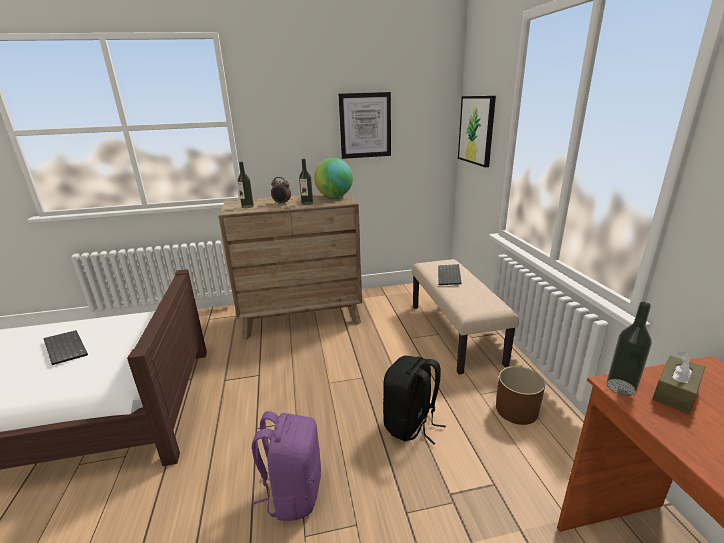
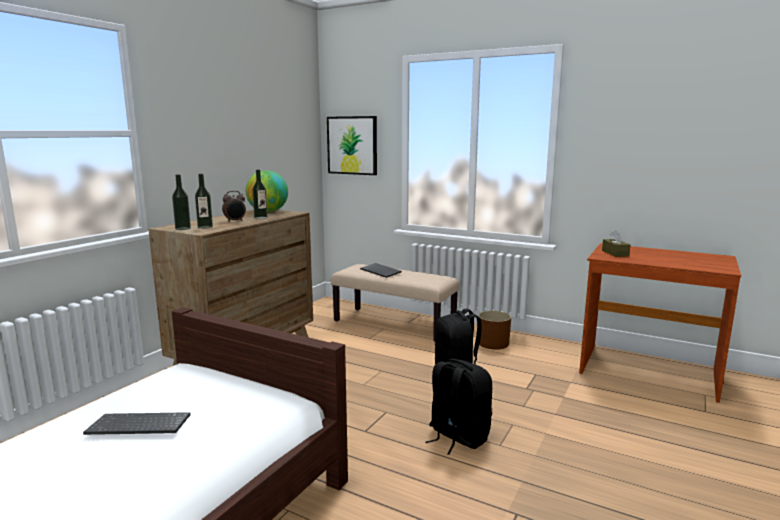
camera: 50 degrees left, 10 degrees down
purple backpack [252,411,321,521] -> black backpack [426,359,492,455]
picture [339,92,391,159] -> none
bottle [607,302,652,396] -> bottle moved to [172,174,191,230]

